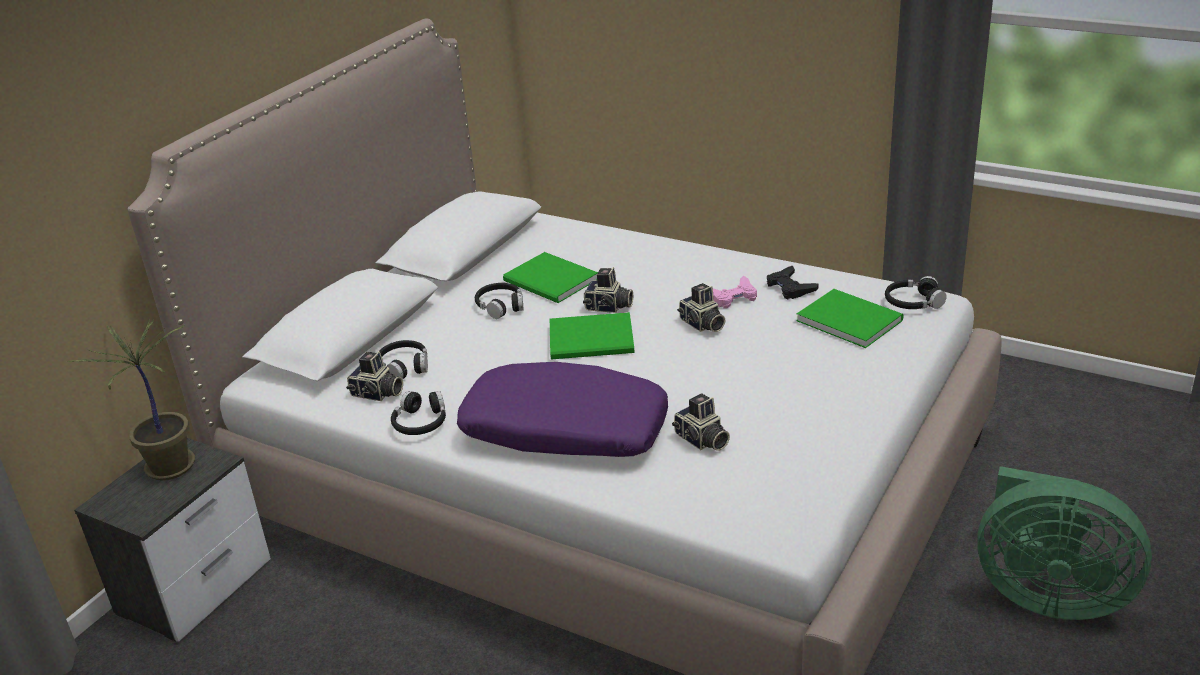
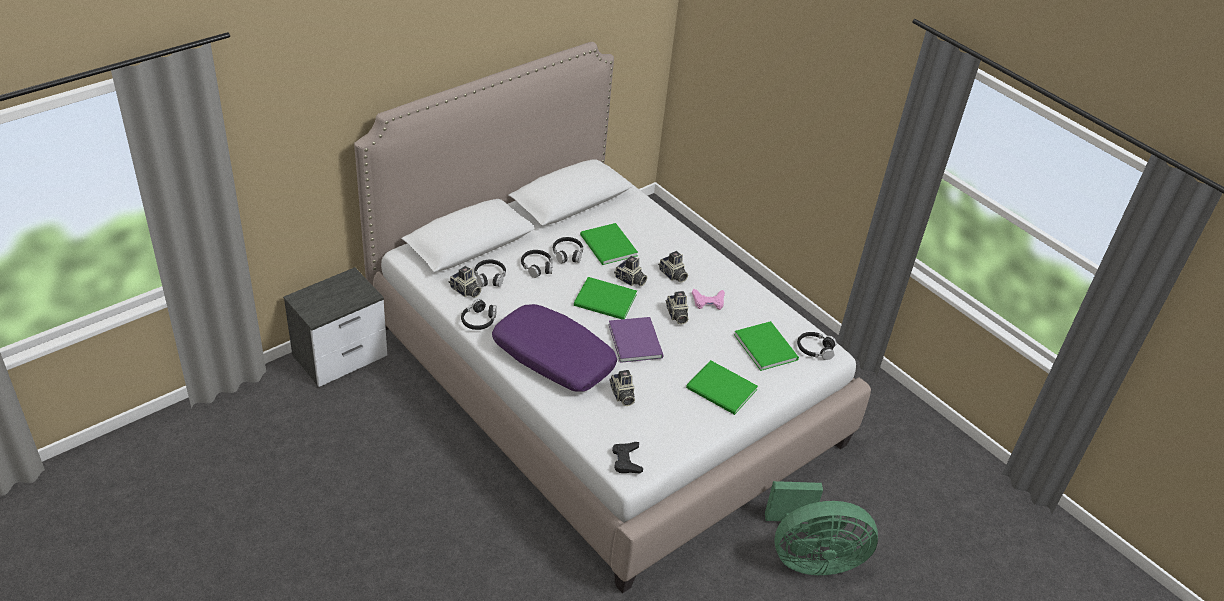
camera: 15 degrees right, 10 degrees up
potted plant [66,319,195,480] -> none
black game controller [767,266,819,299] -> black game controller moved to [612,442,643,474]
green fan [977,466,1152,620] -> green fan turned 45 degrees counterclockwise [765,481,878,575]
none -> black headphones [521,250,553,278]
none -> purple book [608,317,664,363]
none -> camera [658,251,688,283]
none -> green book [686,360,758,415]

